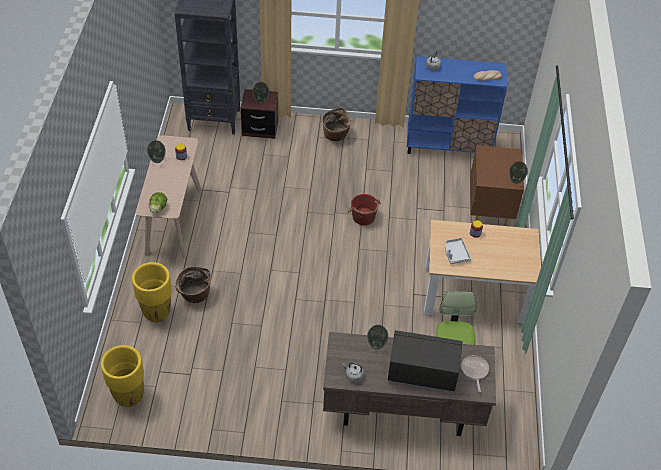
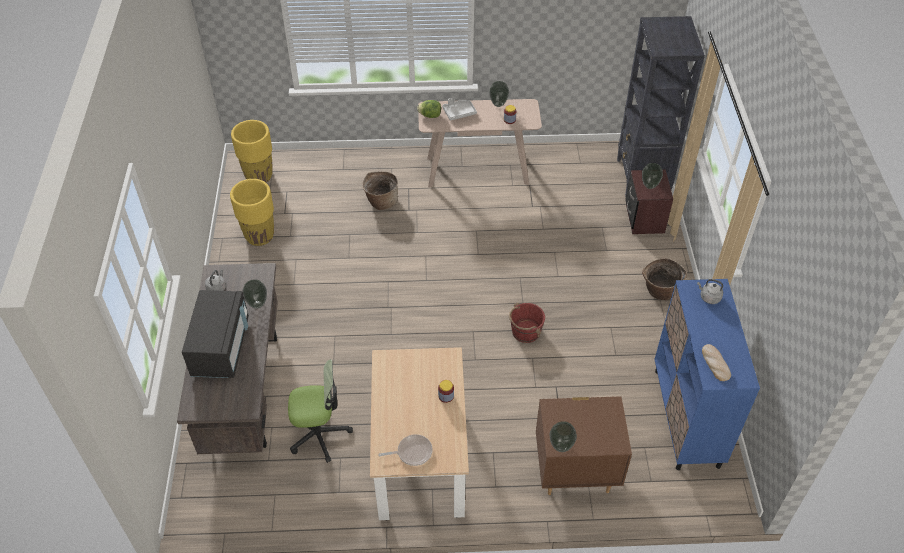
camera: 85 degrees right, 0 degrees up
yellow planter [132,262,172,322] -> yellow planter moved to [230,179,274,246]
grey tray [445,238,471,264] -> grey tray moved to [442,98,477,121]
frying pan [461,355,489,392] -> frying pan moved to [378,434,433,466]

